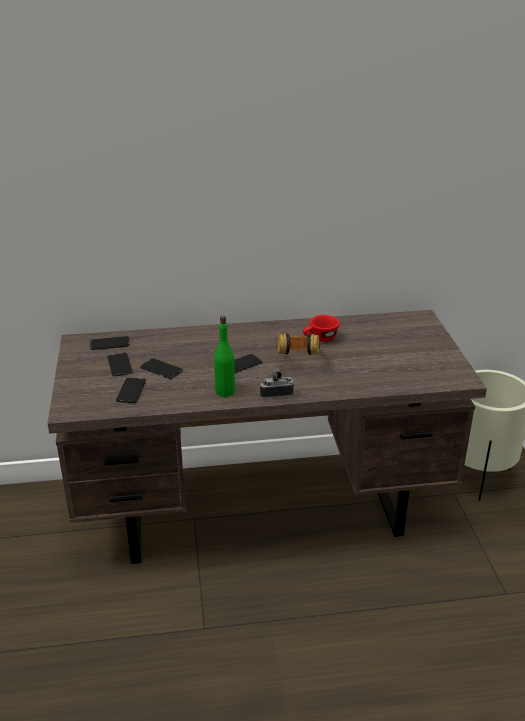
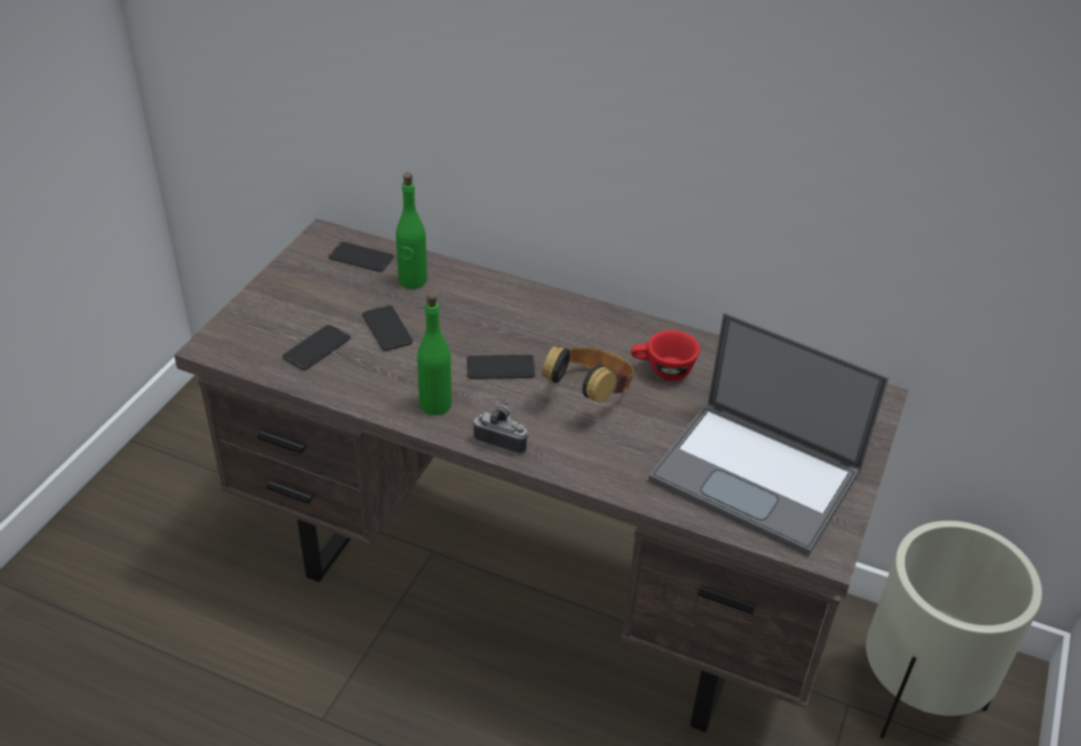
camera: 30 degrees right, 10 degrees up
phone [107,353,133,376] -> none
none -> green bottle [396,173,427,289]
none -> laptop [648,312,889,556]

